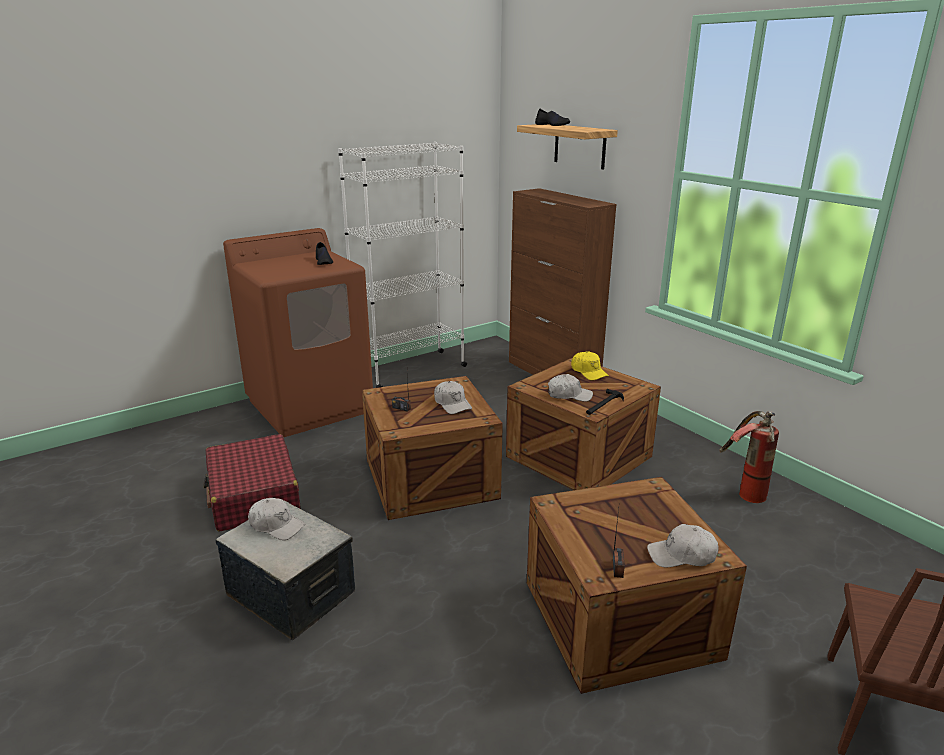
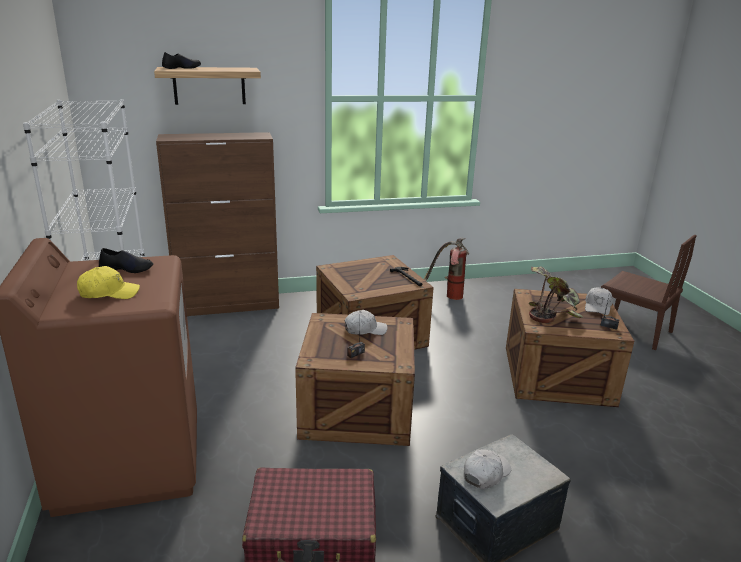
camera: 70 degrees left, 0 degrees up
white cap [548,374,593,402] -> none
yellow cap [571,351,609,381] -> yellow cap moved to [77,266,140,299]
none -> potted plant [529,266,583,323]

